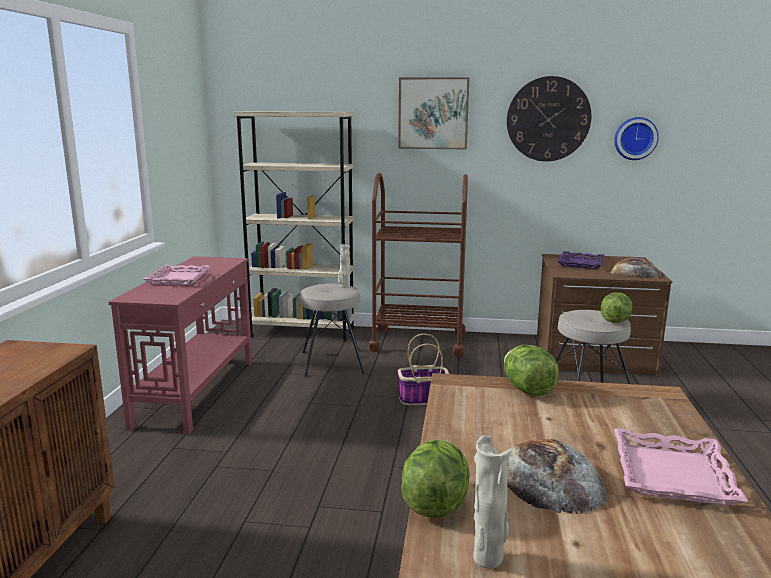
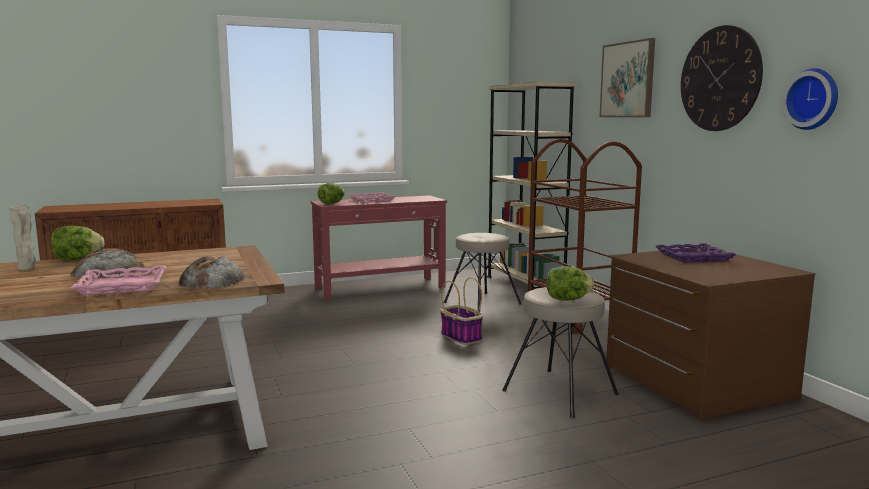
camera: 60 degrees right, 5 degrees down
beige vase [338,244,350,288] -> none
lettuce [504,345,559,396] -> lettuce moved to [318,183,345,204]
bread [611,258,661,278] -> bread moved to [179,256,245,289]

